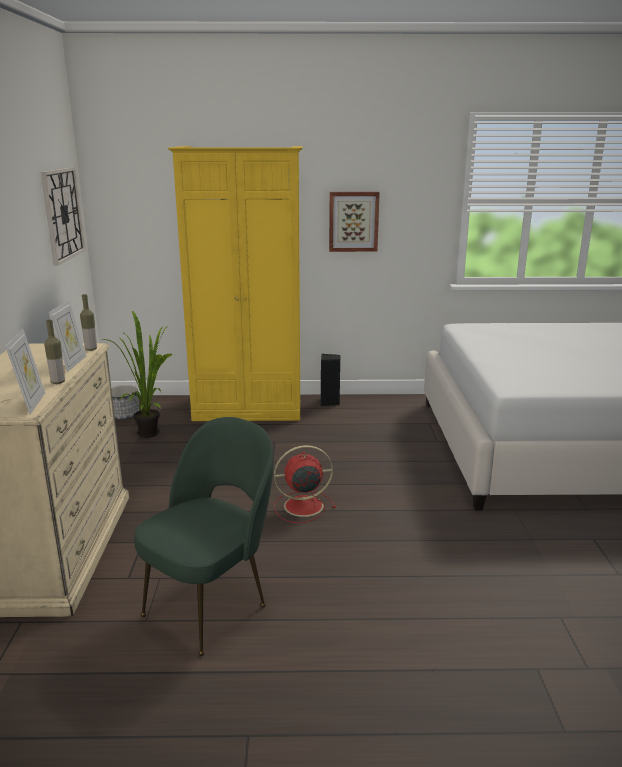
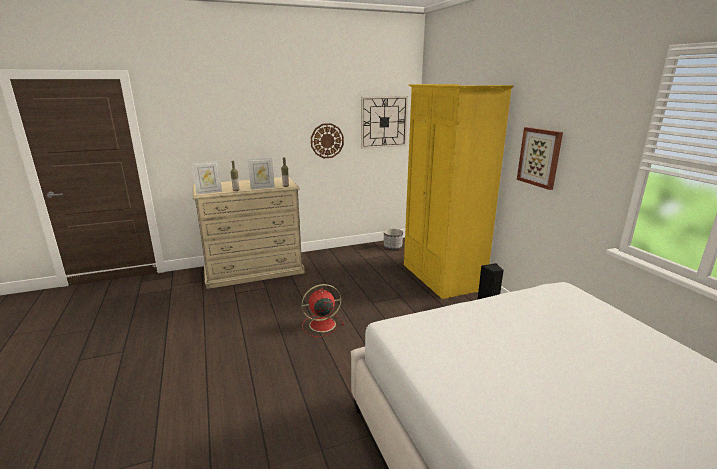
camera: 70 degrees right, 0 degrees up
potted plant [102,311,172,438] -> none
green chair [134,417,273,656] -> none
red fan [274,445,336,523] -> red fan turned 75 degrees counterclockwise [302,284,344,337]
none -> wall clock [311,123,344,158]

